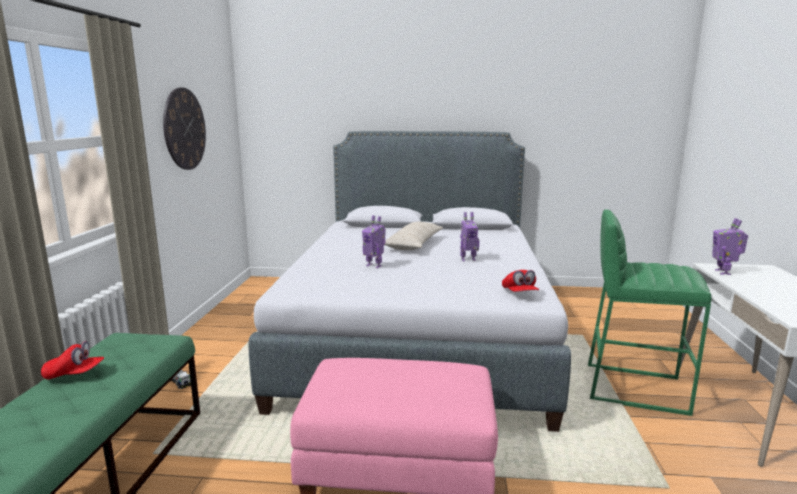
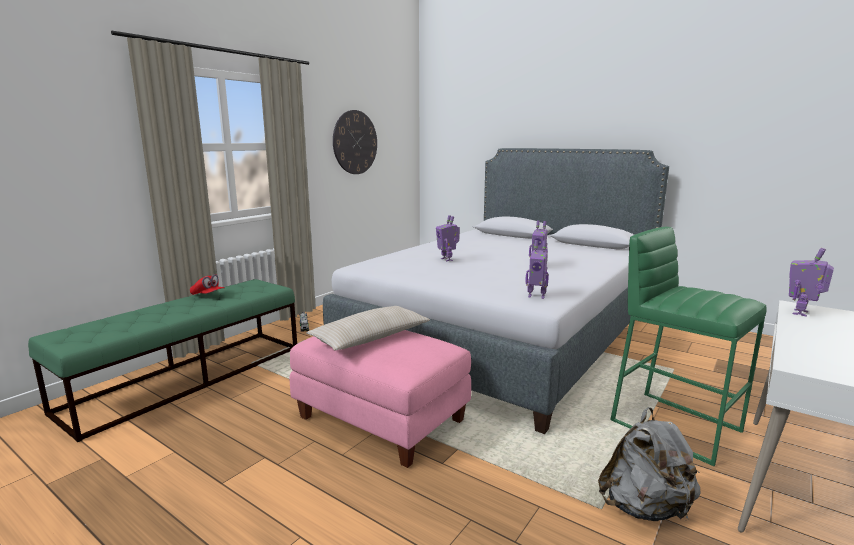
camera: 30 degrees right, 0 degrees up
beige pillow [385,222,443,250] -> beige pillow moved to [306,306,430,350]
red cap [502,270,539,292] -> toy robot [525,240,549,299]
none -> grey backpack [598,407,701,521]

